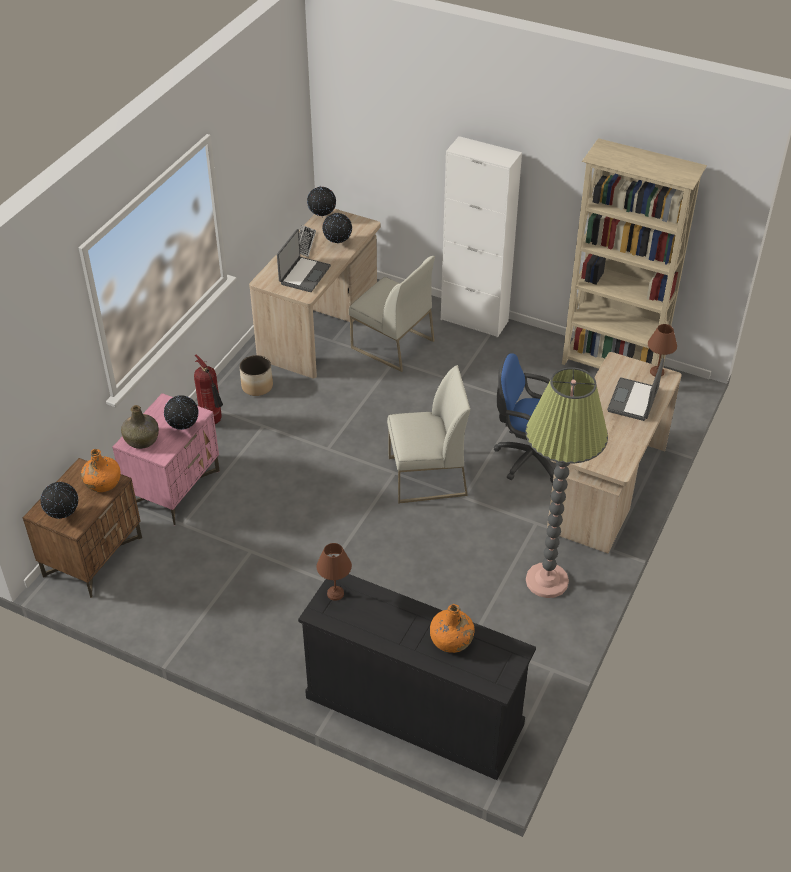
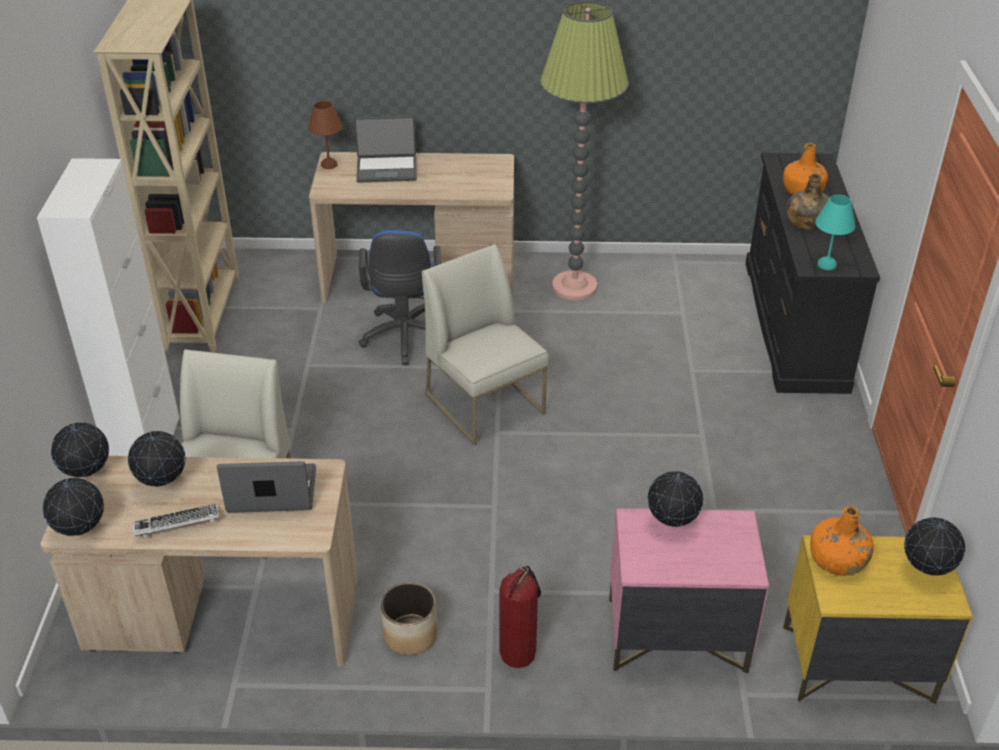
camera: 115 degrees left, 5 degrees down
brown nightstand [23,458,142,598] -> yellow nightstand [783,535,973,705]
green bottle [121,405,159,449] -> green bottle moved to [787,173,830,230]
brown table lamp [317,543,352,601] -> turquoise table lamp [815,195,856,270]
none -> globe [51,423,109,478]

